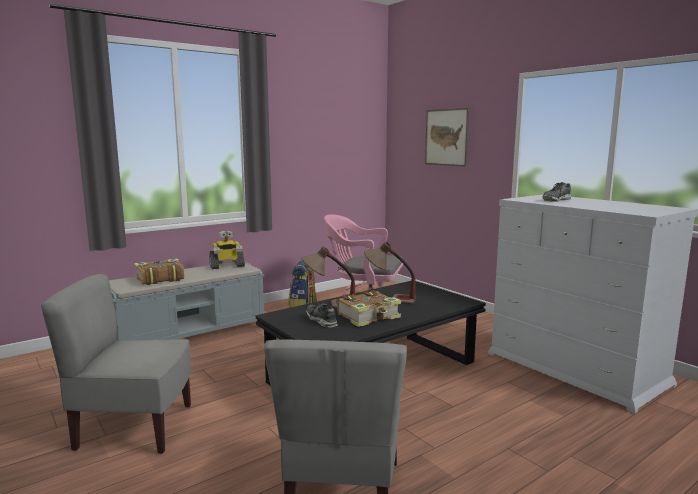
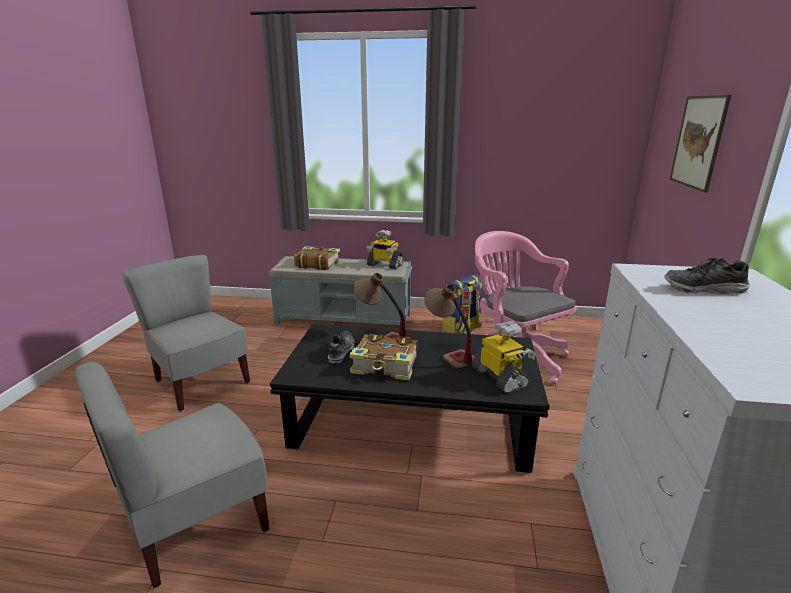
camera: 45 degrees right, 10 degrees up
none -> toy robot [471,321,536,393]

